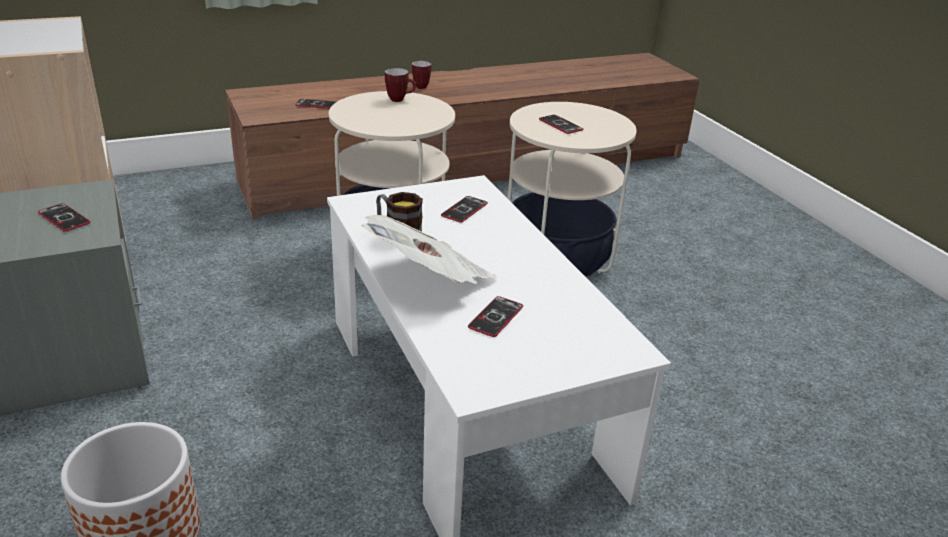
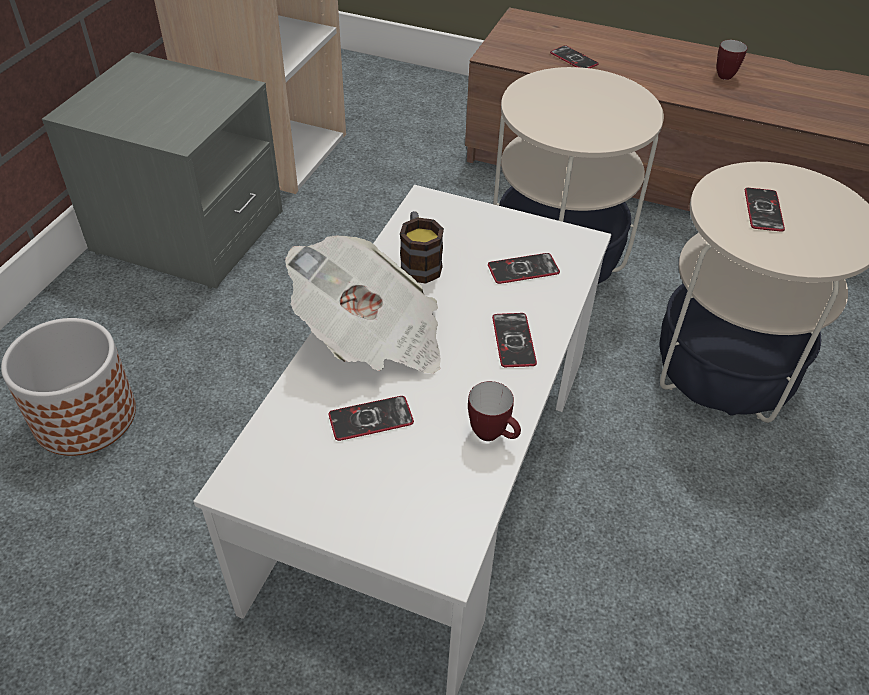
camera: 45 degrees right, 15 degrees up
phone [38,203,90,232] -> phone moved to [492,313,537,367]
mug [385,68,416,102] -> mug moved to [468,381,521,441]

